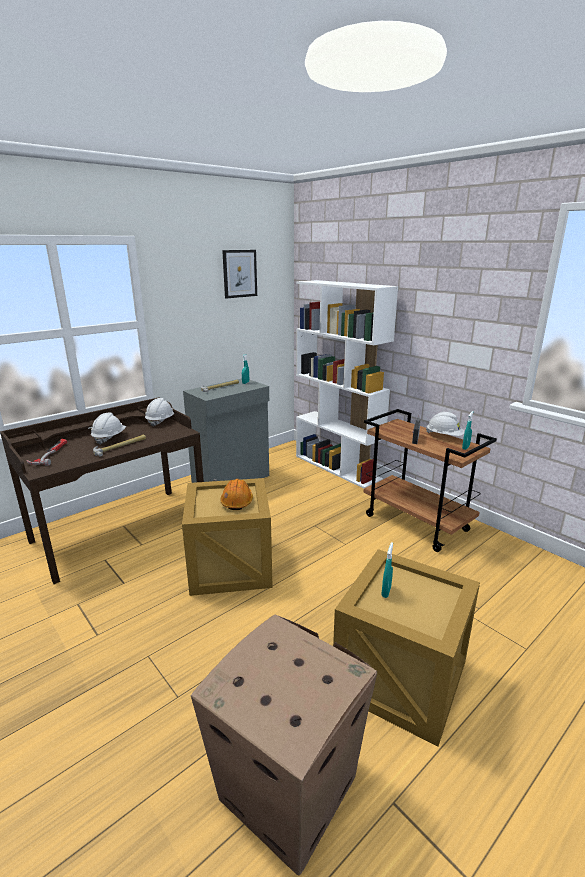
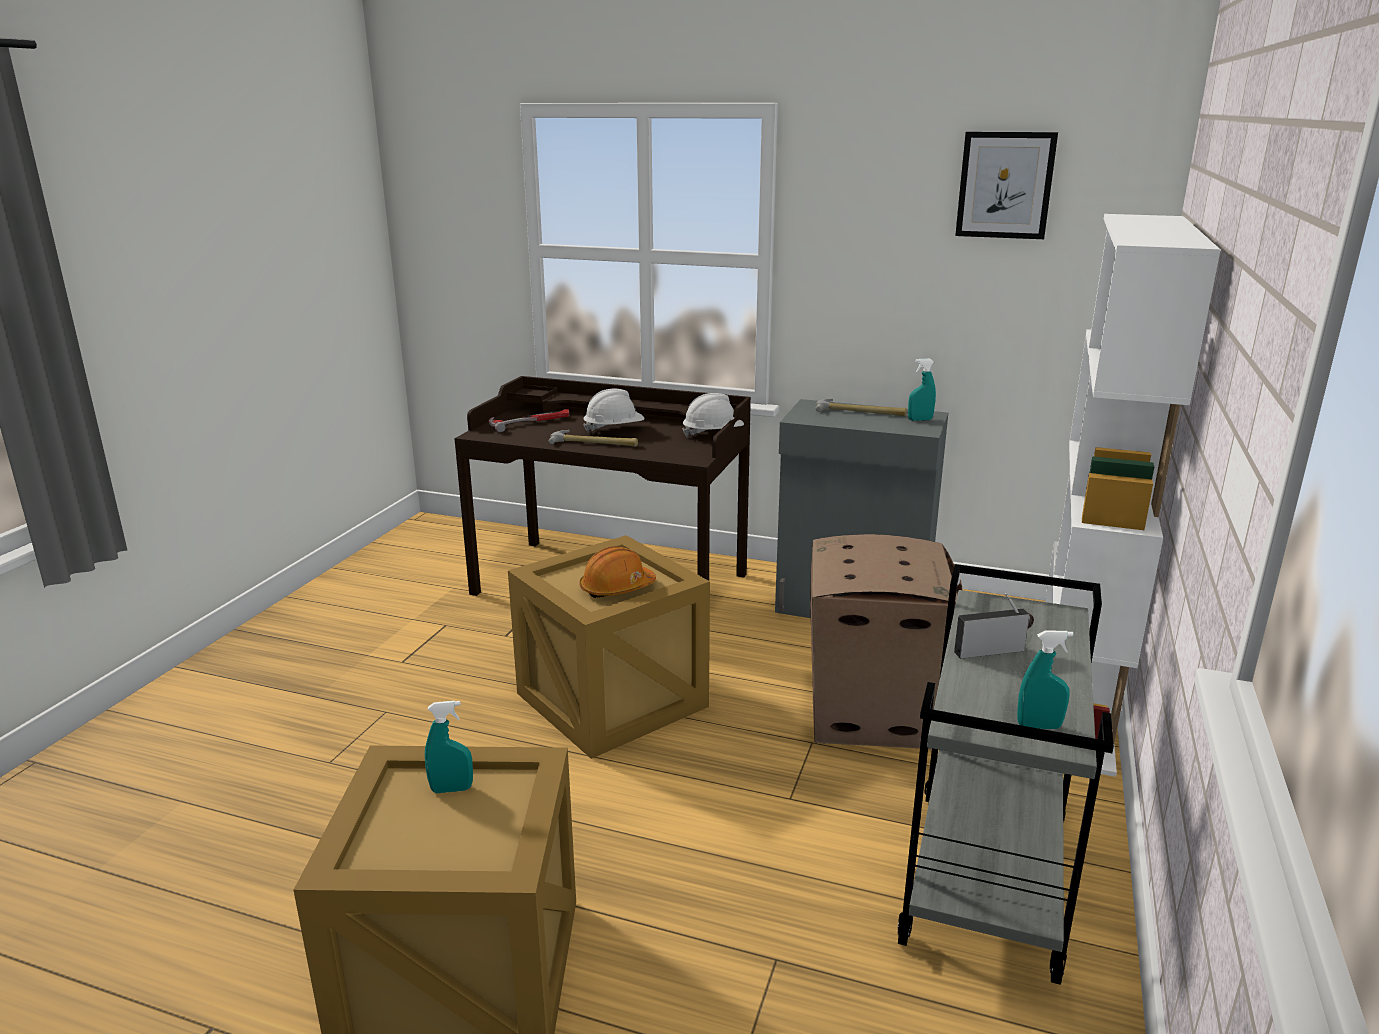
camera: 60 degrees right, 0 degrees up
cardboard box [191,614,377,876] -> cardboard box moved to [810,534,962,749]
brown cart [364,409,497,552] -> grey cart [897,564,1114,985]
white hard hat [426,412,465,436] -> none

